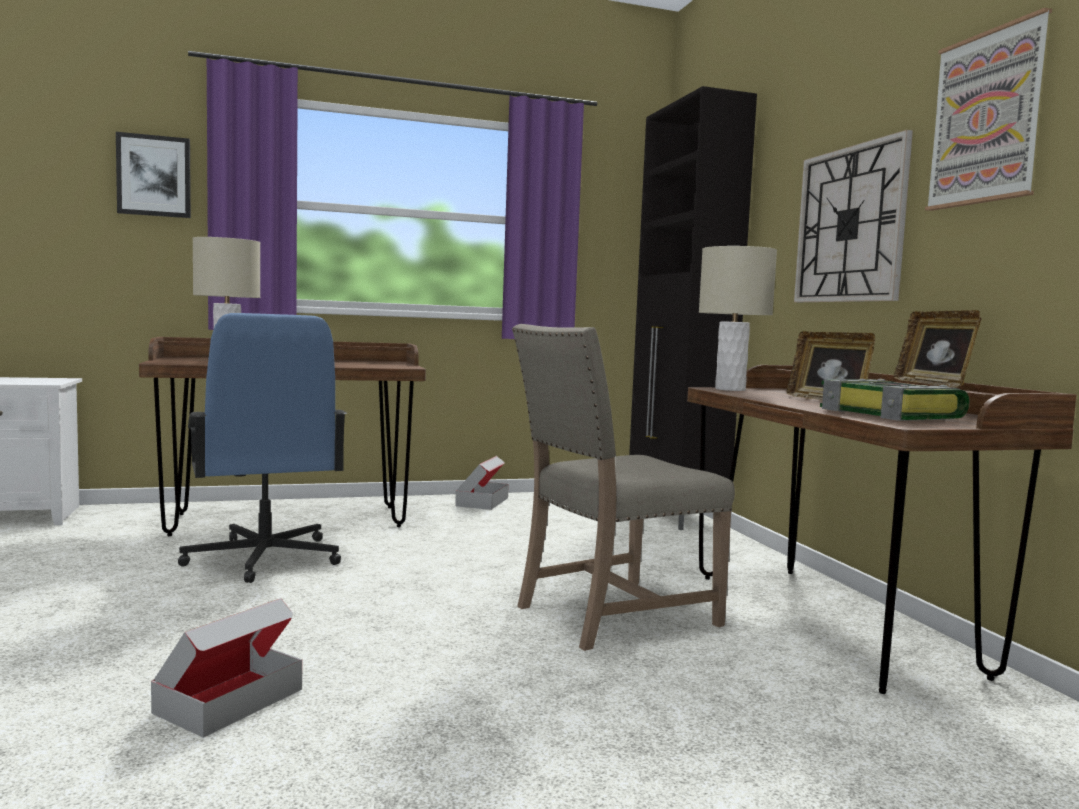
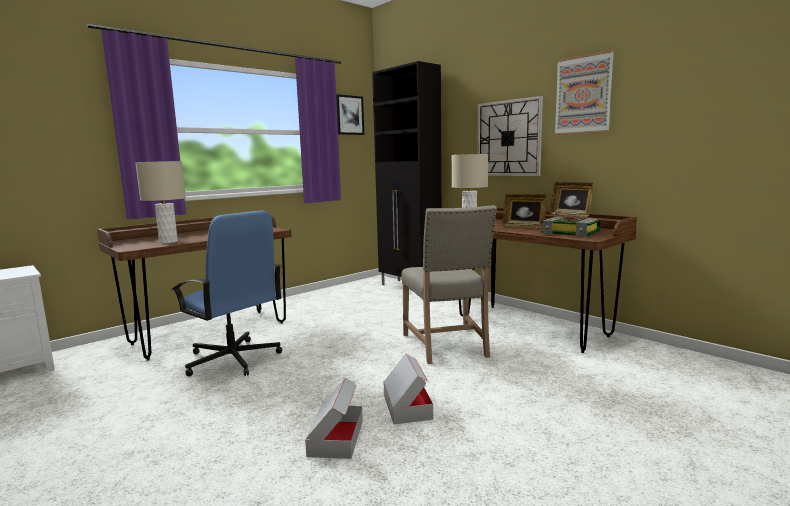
camera: 25 degrees left, 5 degrees up
picture [116,132,191,218] -> picture moved to [336,94,364,135]
cardboard box [455,456,509,510] -> cardboard box moved to [383,353,433,424]
beige chair [512,324,735,651] -> beige chair turned 45 degrees counterclockwise [401,205,497,364]

